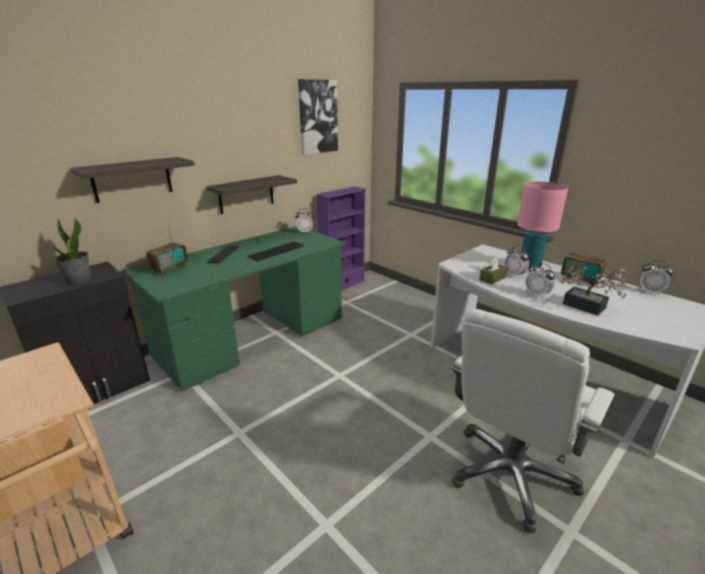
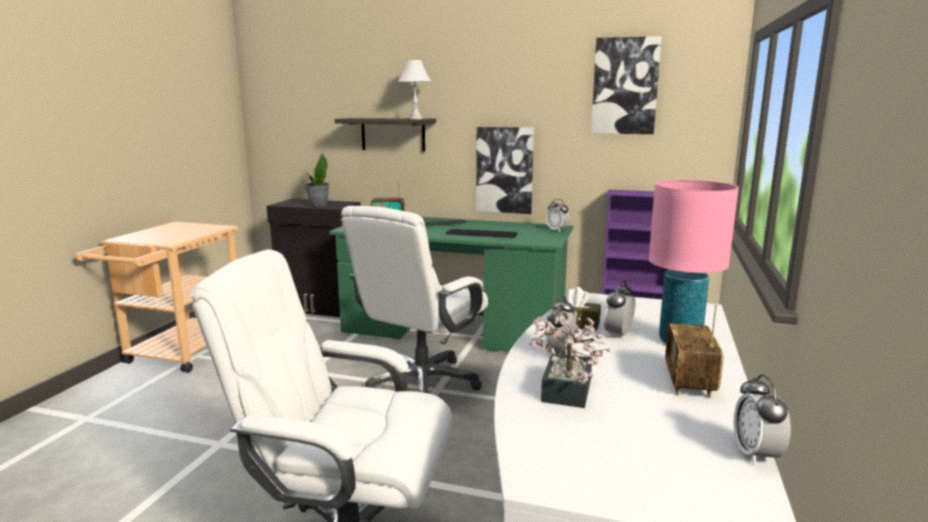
camera: 60 degrees right, 10 degrees down
shelf [206,175,297,214] -> picture [476,127,534,214]
none -> white office chair [341,206,488,393]
none -> white table lamp [398,60,432,119]

